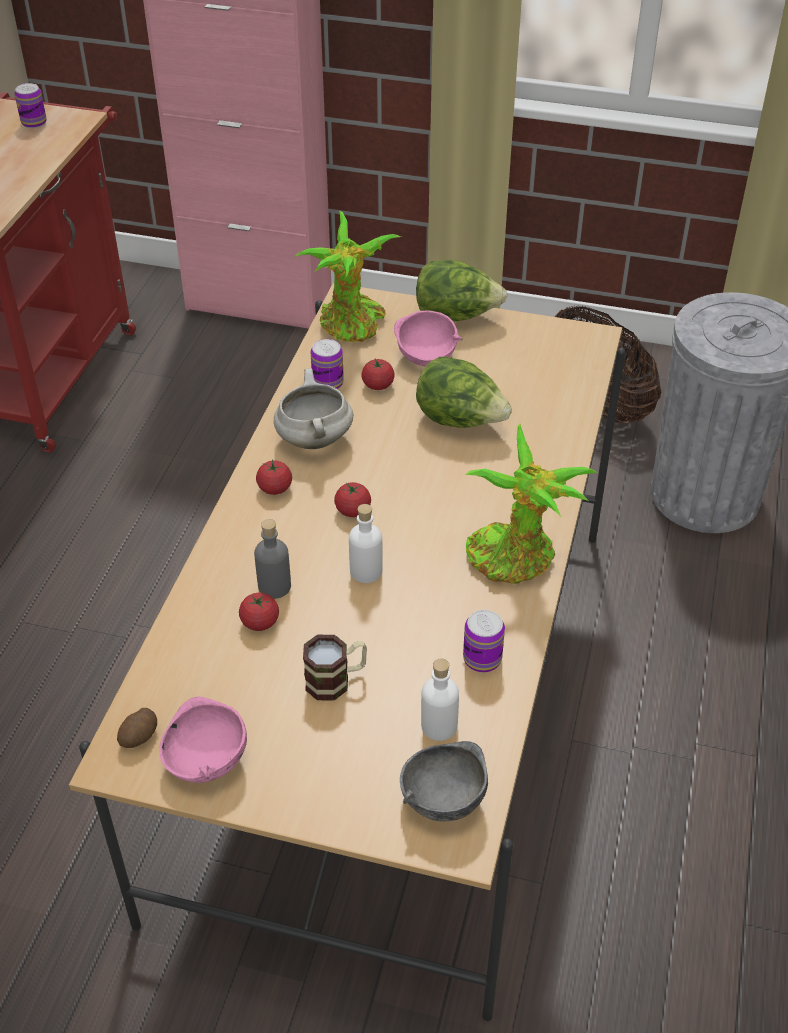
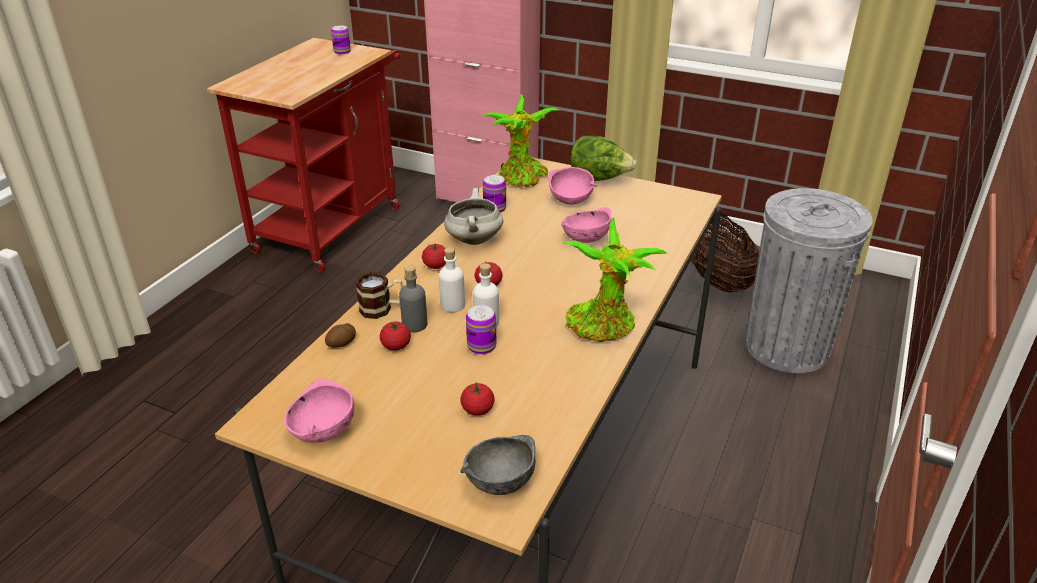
camera: 10 degrees right, 10 degrees down
potato [117,708,157,748] -> potato moved to [325,323,356,348]
mug [303,635,367,700] -> mug moved to [355,272,403,319]
tomato [361,358,395,390] -> tomato moved to [460,382,495,416]
lettuce [416,357,512,428] -> pink bowl [561,207,611,243]
white bottle [421,659,459,741] -> white bottle moved to [439,247,465,312]
can [463,610,505,673] -> can moved to [466,305,497,355]

